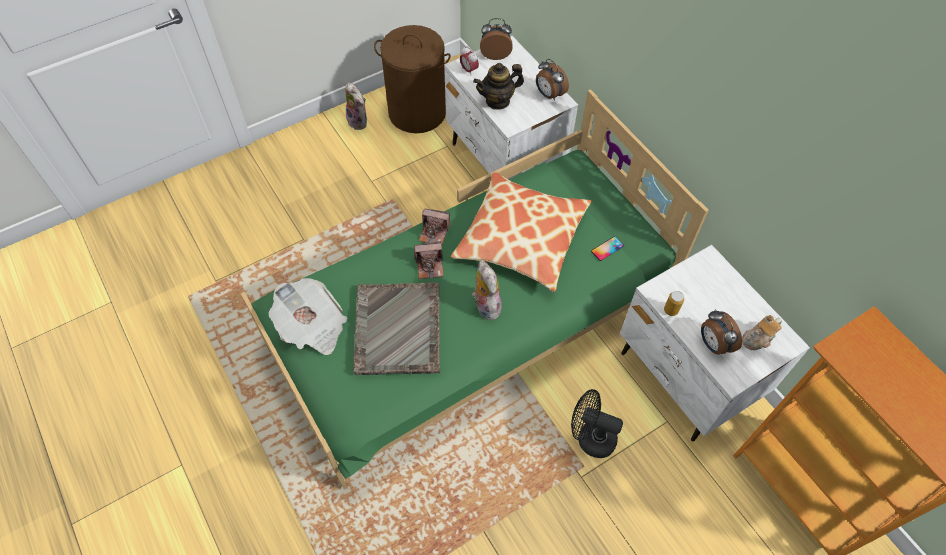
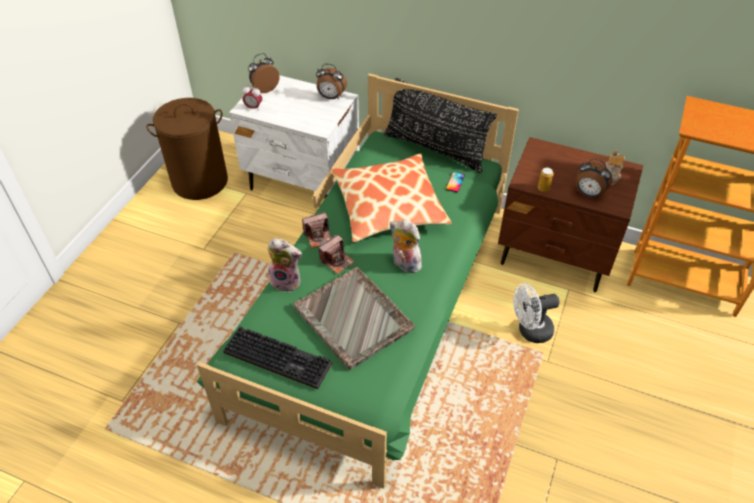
camera: 35 degrees left, 10 degrees down
newspaper [268,278,347,355] -> keyboard [223,326,332,389]
plush toy [345,83,367,130] -> plush toy moved to [267,238,302,292]
teapot [473,63,524,109] -> none
black fan [571,389,623,458] -> white fan [513,283,560,343]
white nightstand [620,245,810,442] -> brown nightstand [498,137,643,292]
none -> black pillow [384,78,497,173]

